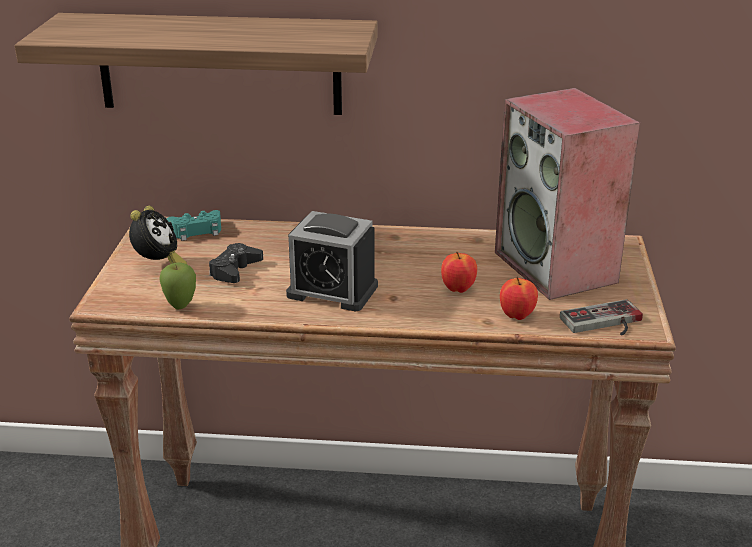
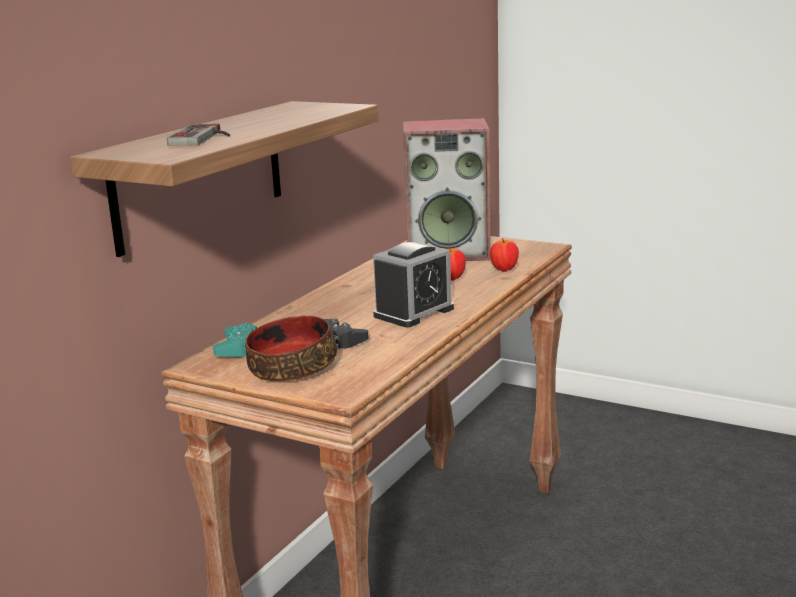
camera: 65 degrees left, 10 degrees down
alarm clock [129,206,187,264] -> bowl [245,315,337,381]
apple [160,262,196,309] -> none
game controller [560,299,643,335] -> game controller moved to [167,124,230,146]

